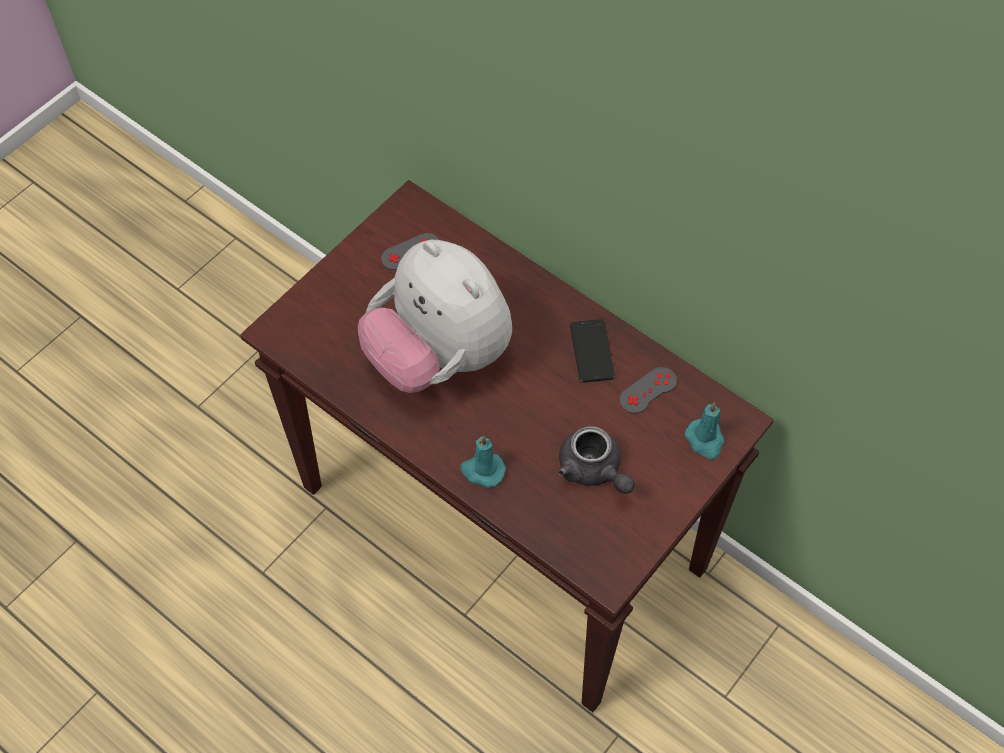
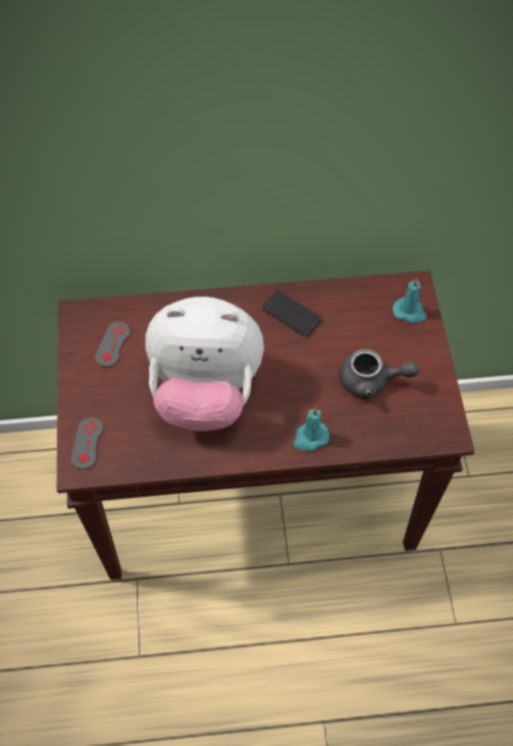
camera: 45 degrees left, 0 degrees up
grey game controller [619,367,677,414] -> grey game controller moved to [71,417,103,469]

